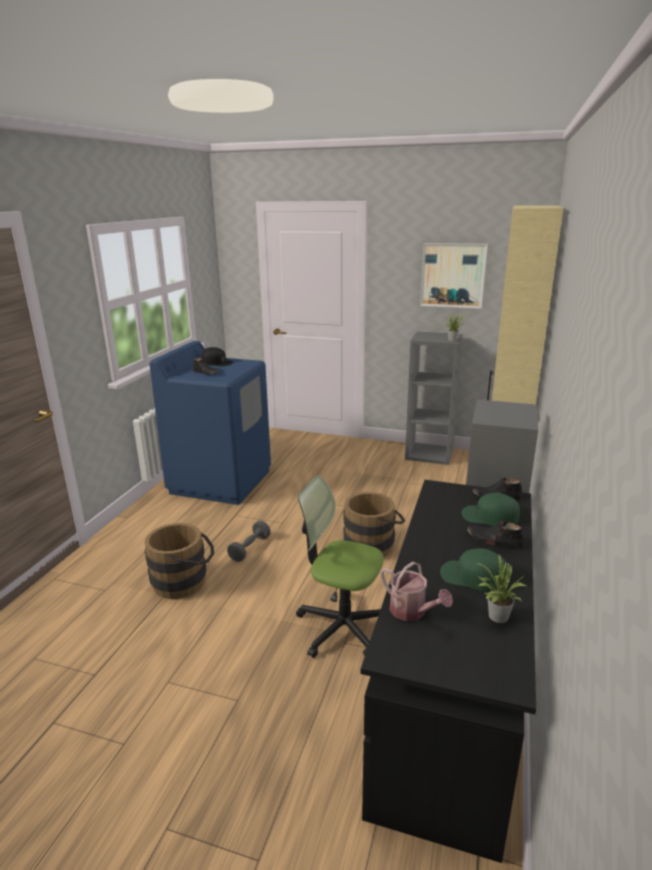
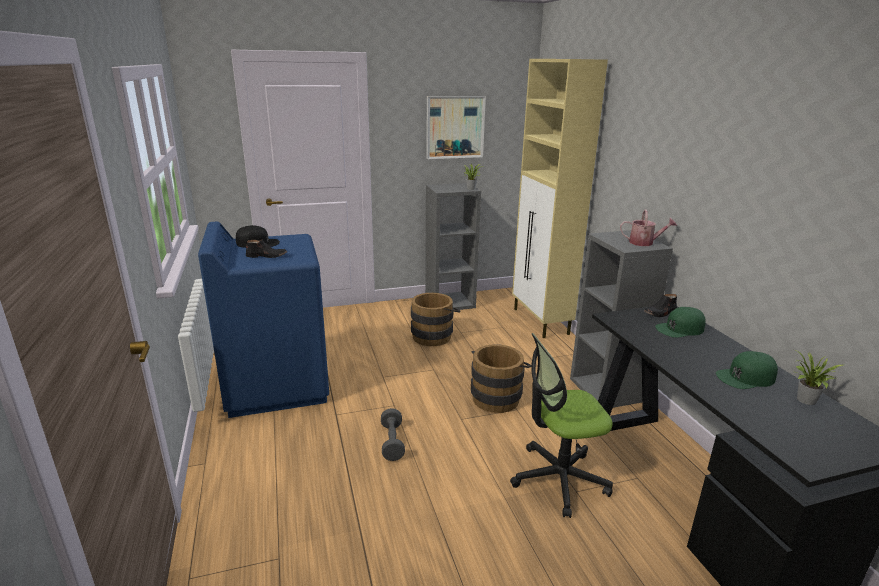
camera: 35 degrees left, 0 degrees up
brown bucket [145,523,214,599] -> brown bucket moved to [411,293,460,346]
watering can [381,562,453,621] -> watering can moved to [620,209,677,246]
black shoe [467,520,523,549] -> none

